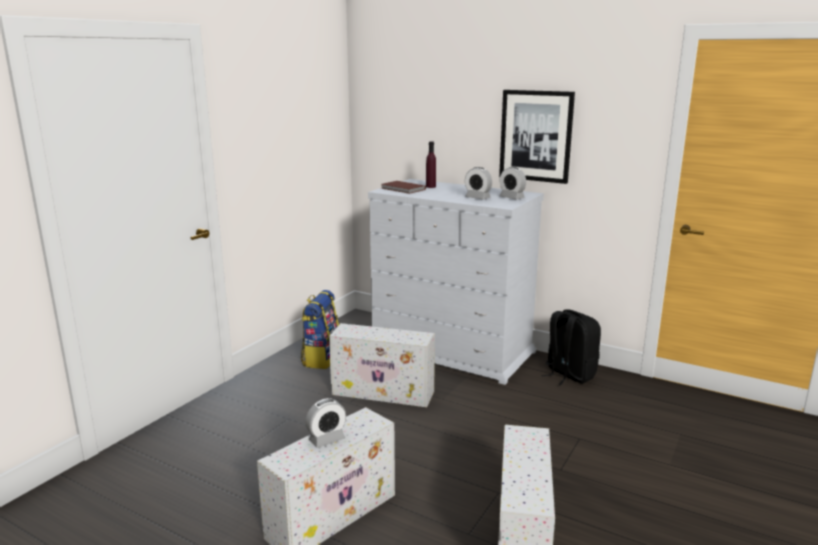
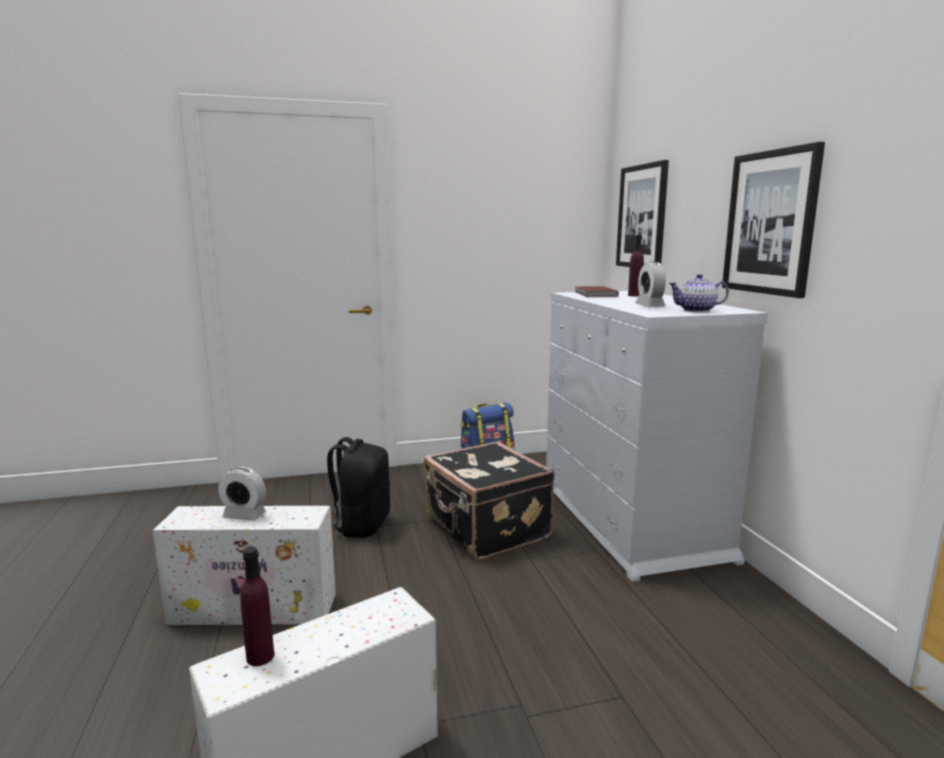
camera: 45 degrees right, 5 degrees down
white storage box [329,323,435,407] -> black suitcase [424,441,555,560]
alarm clock [500,167,526,199] -> teapot [668,274,729,312]
black backpack [541,309,601,386] -> black backpack moved to [327,437,390,538]
none -> purple bottle [240,547,274,666]
none -> picture [616,160,669,267]

